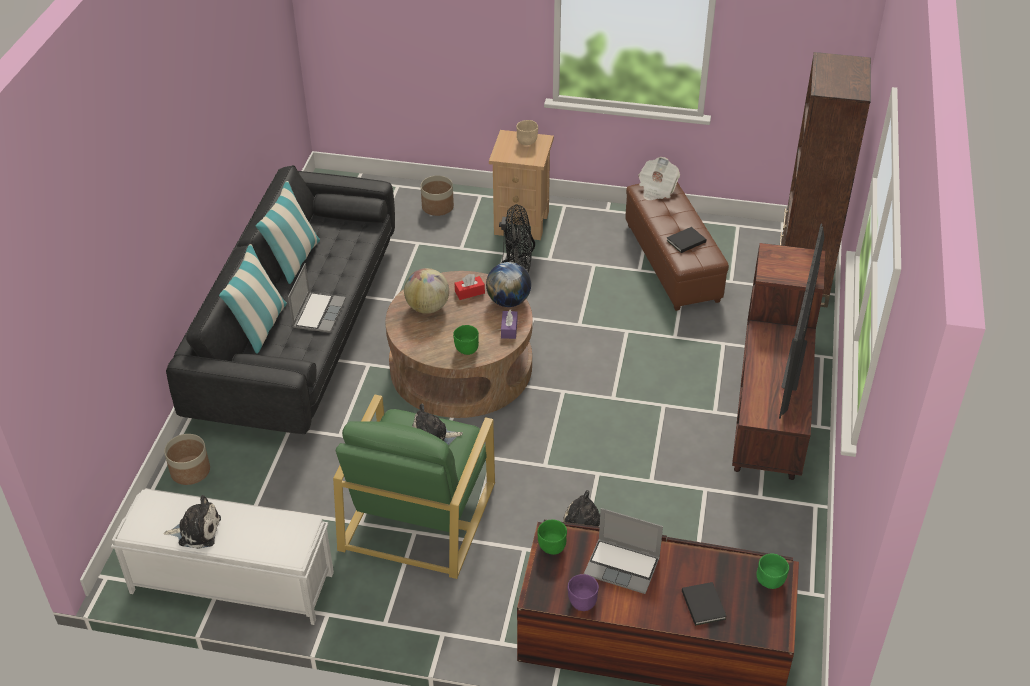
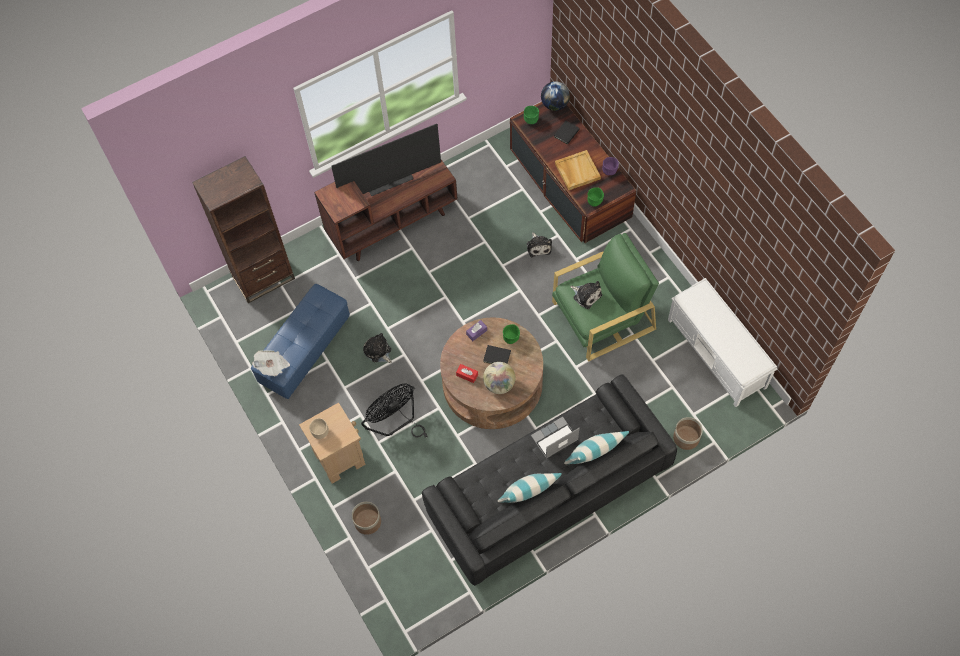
camera: 130 degrees left, 20 degrees up
plush toy [163,495,221,549] -> plush toy moved to [363,333,392,363]
globe [486,262,531,307] -> globe moved to [541,81,570,111]
laptop [584,508,663,594] -> beige tray [555,150,601,190]
brown ottoman [625,182,729,311] -> blue ottoman [251,284,350,399]
black book [666,227,706,253] -> black book moved to [483,345,511,364]

